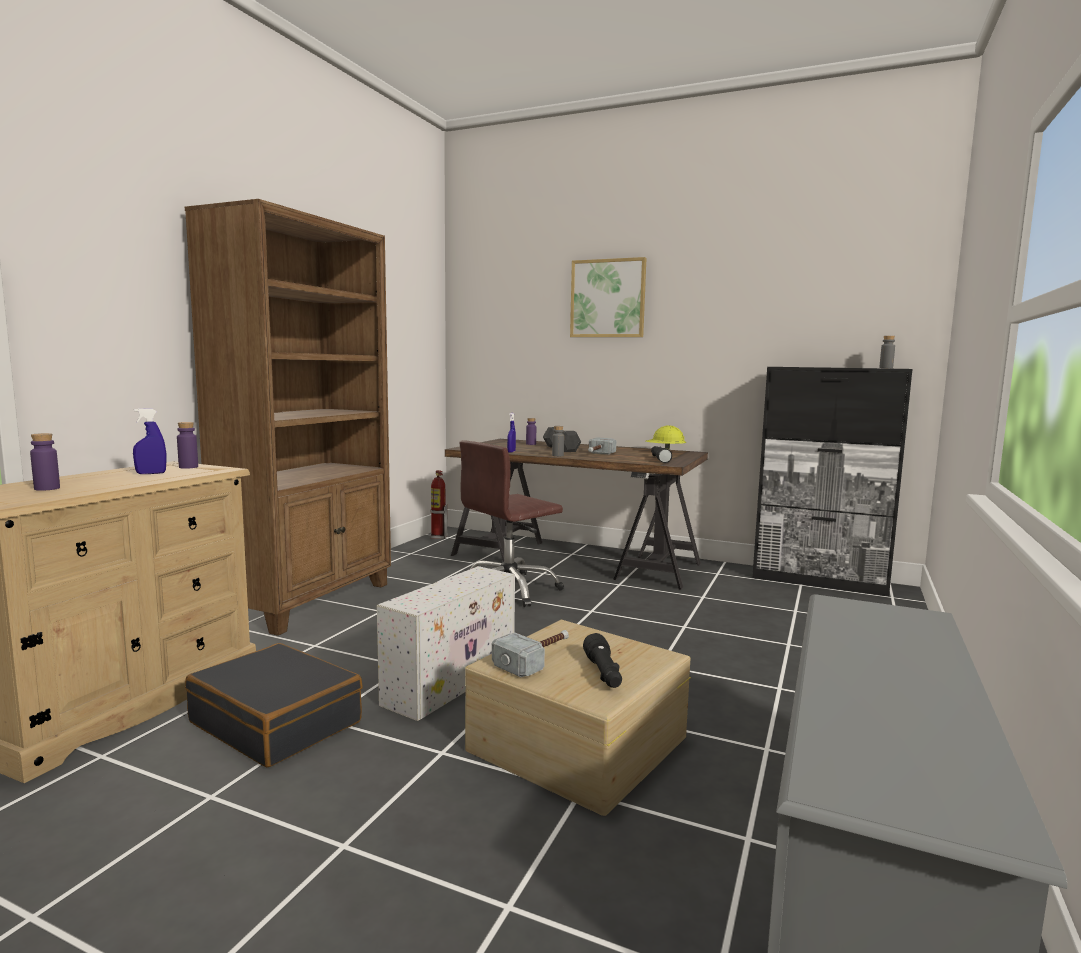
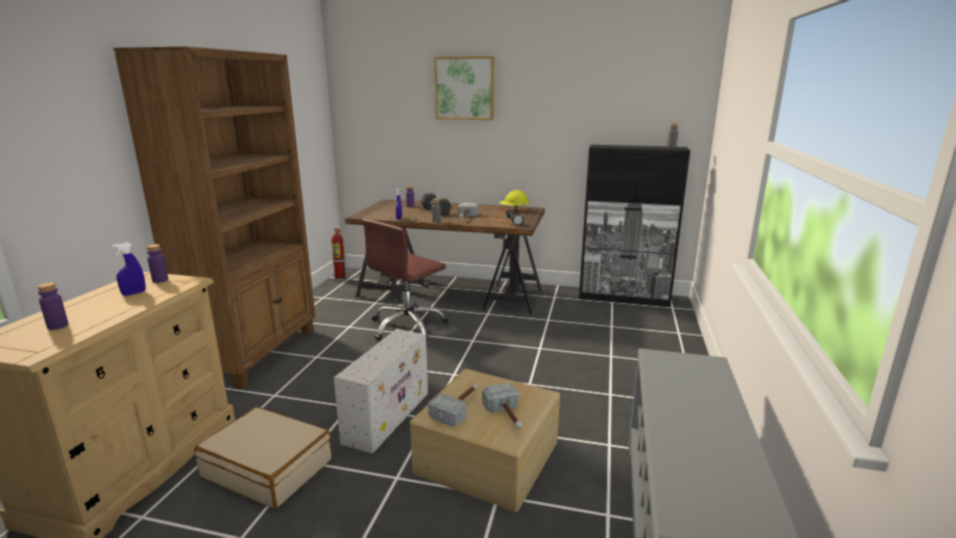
camera: 10 degrees left, 10 degrees up
black suitcase [185,643,363,768] -> beige suitcase [194,407,332,509]
black flashlight [583,633,622,688] -> hammer [482,383,522,429]

